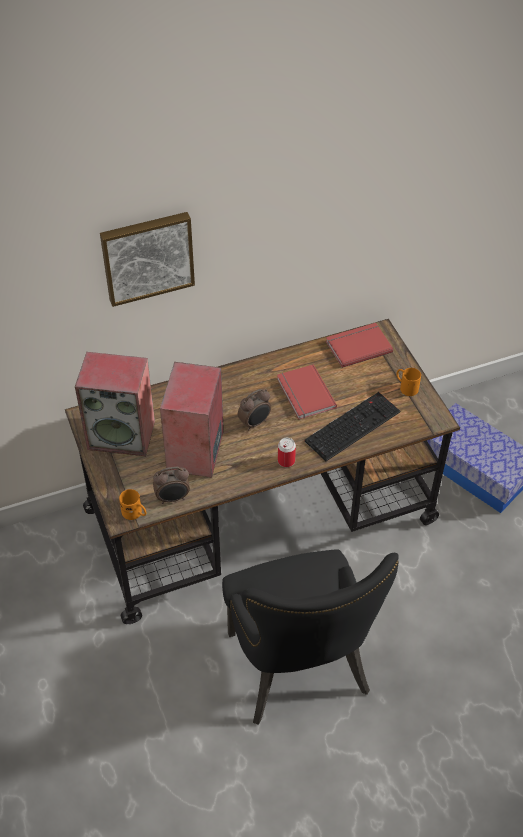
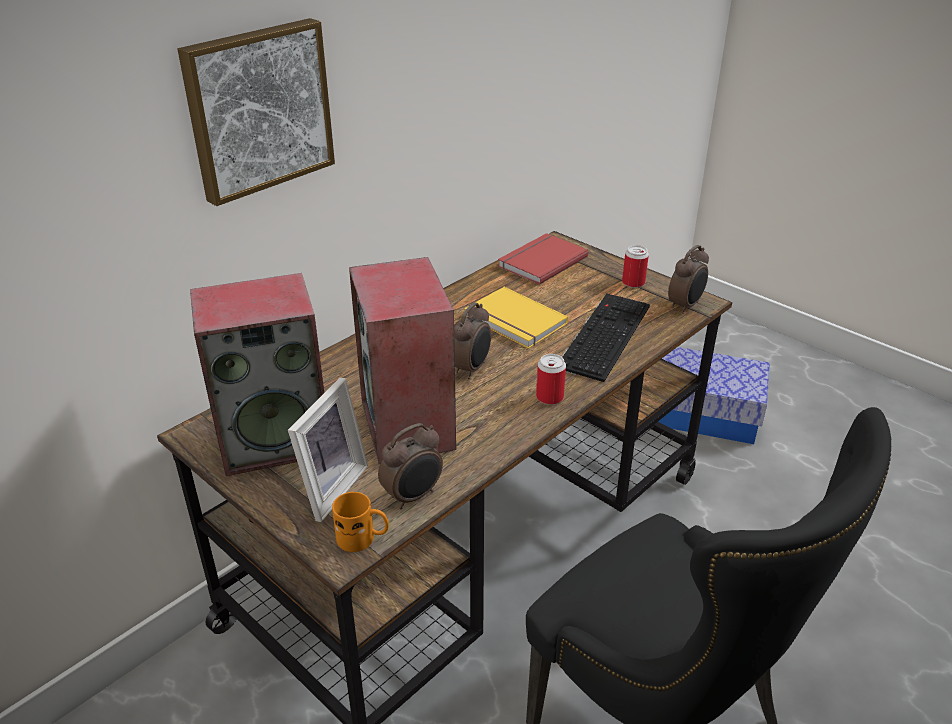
camera: 25 degrees left, 15 degrees down
red book [277,364,337,420] -> yellow book [464,287,569,349]
orange mug [396,368,421,396] -> can [622,245,649,288]
none -> picture frame [288,377,368,522]
none -> alarm clock [668,245,709,314]

